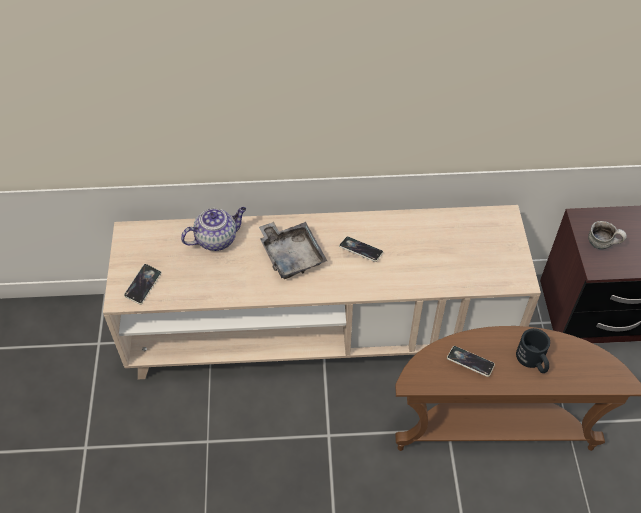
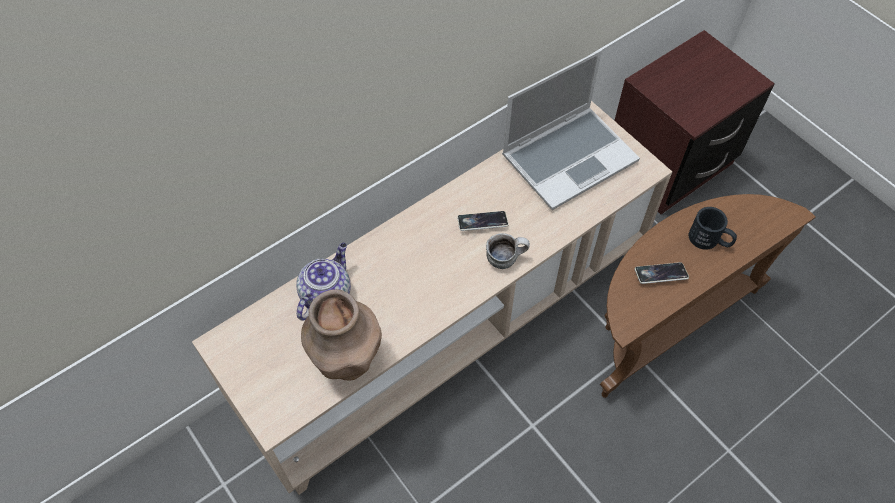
camera: 35 degrees left, 5 degrees up
phone [124,264,162,304] -> none
grey tray [259,222,327,279] -> none
mug [588,221,627,249] -> mug moved to [486,233,530,269]
none -> brown vase [301,289,382,381]
none -> laptop [502,50,640,210]

